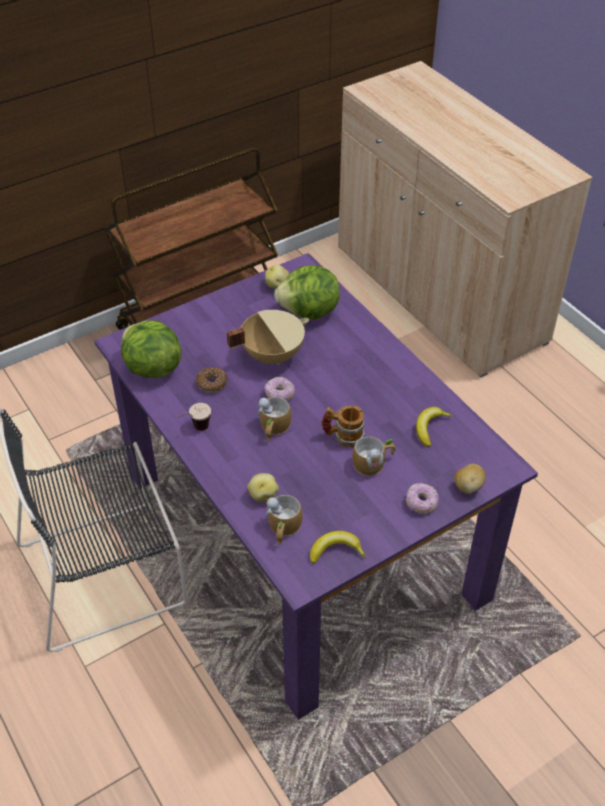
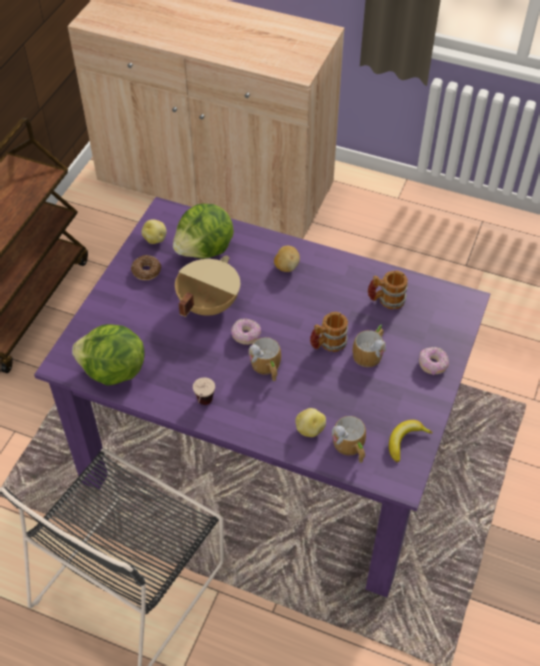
camera: 35 degrees left, 5 degrees up
donut [196,367,227,393] -> donut moved to [131,255,161,280]
banana [416,407,453,447] -> mug [368,271,408,309]
potato [454,464,486,494] -> potato moved to [274,246,300,272]

